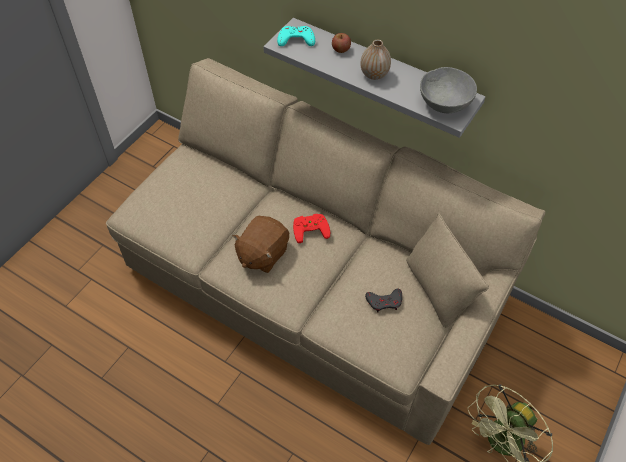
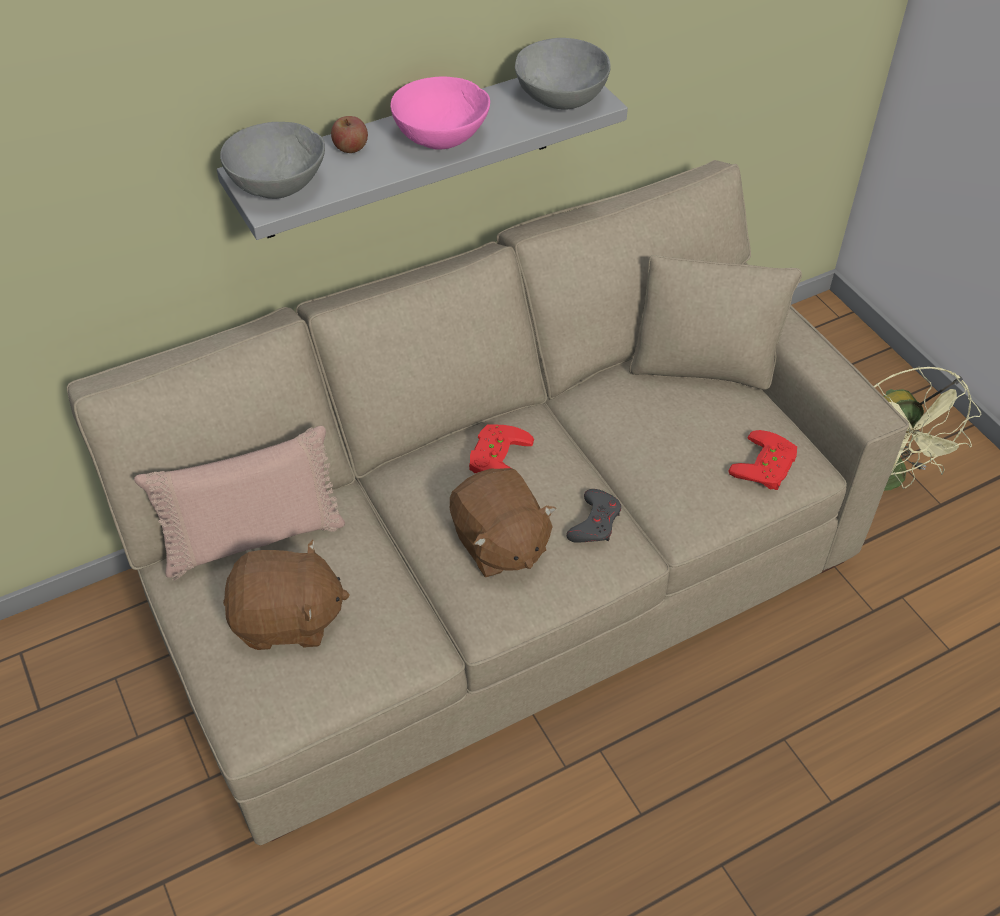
camera: 60 degrees left, 5 degrees down
turquoise game controller [277,26,315,46] -> grey bowl [220,122,325,199]
vase [360,40,391,80] -> pink bowl [390,76,490,149]
grey game controller [365,289,402,312] -> grey game controller moved to [566,489,621,543]
none -> beige pillow [134,426,345,581]
none -> brown plush toy [223,540,350,650]
none -> red game controller [728,430,797,490]

